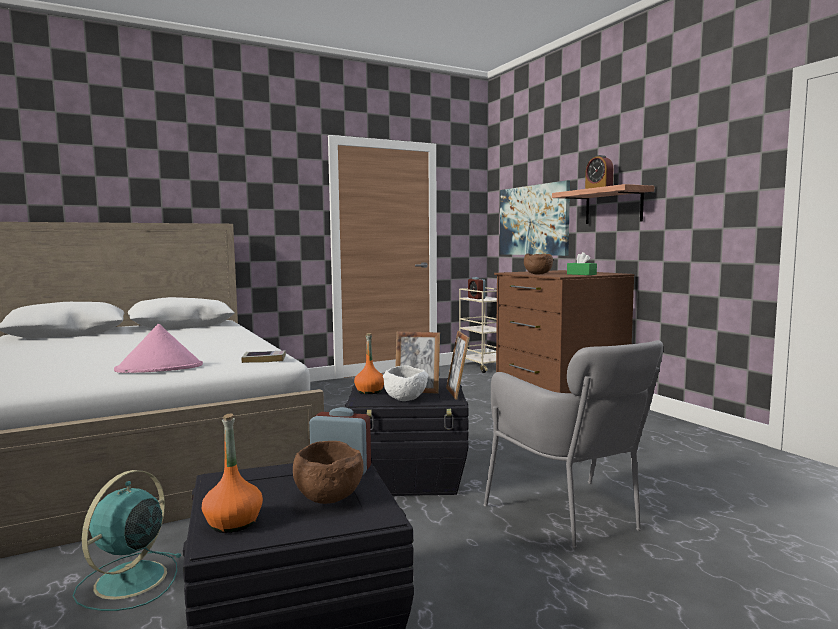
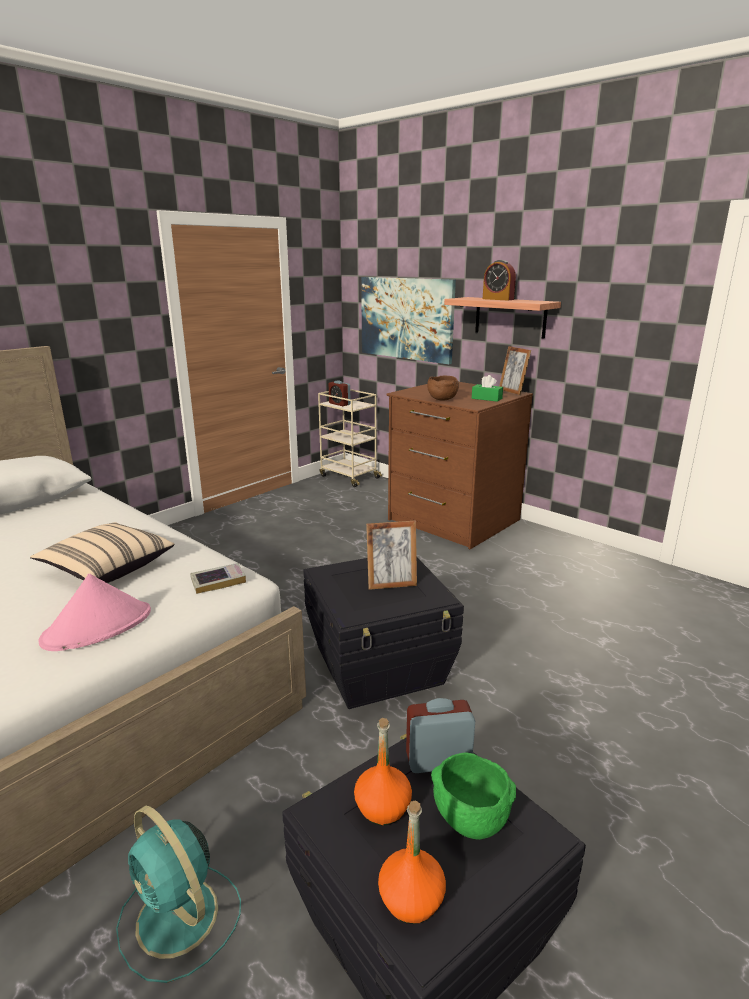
camera: 20 degrees left, 15 degrees up
turquoise fan [72,470,182,611] -> turquoise fan turned 45 degrees counterclockwise [116,806,241,983]
brown bowl [293,441,364,504] -> green bowl [431,752,516,840]
orange bottle [354,333,384,394] -> orange bottle moved to [354,718,412,826]
white bowl [383,365,429,401] -> none
picture frame [446,331,469,400] -> picture frame moved to [499,346,531,395]
grey armchair [483,340,663,548] -> none
none -> beige pillow [30,522,174,583]

